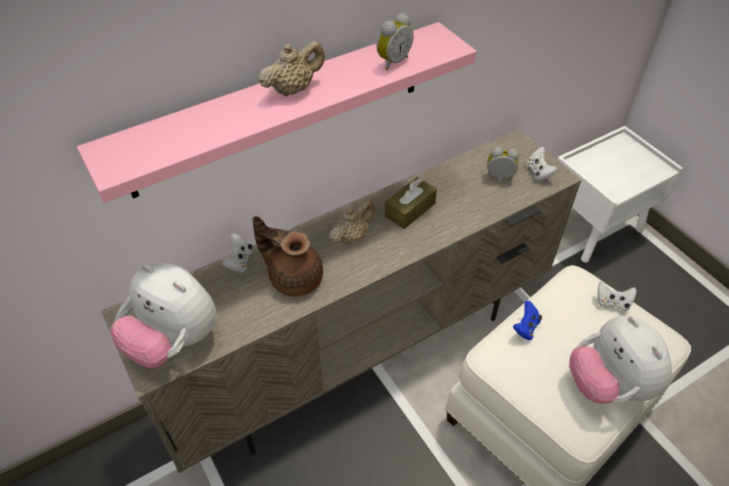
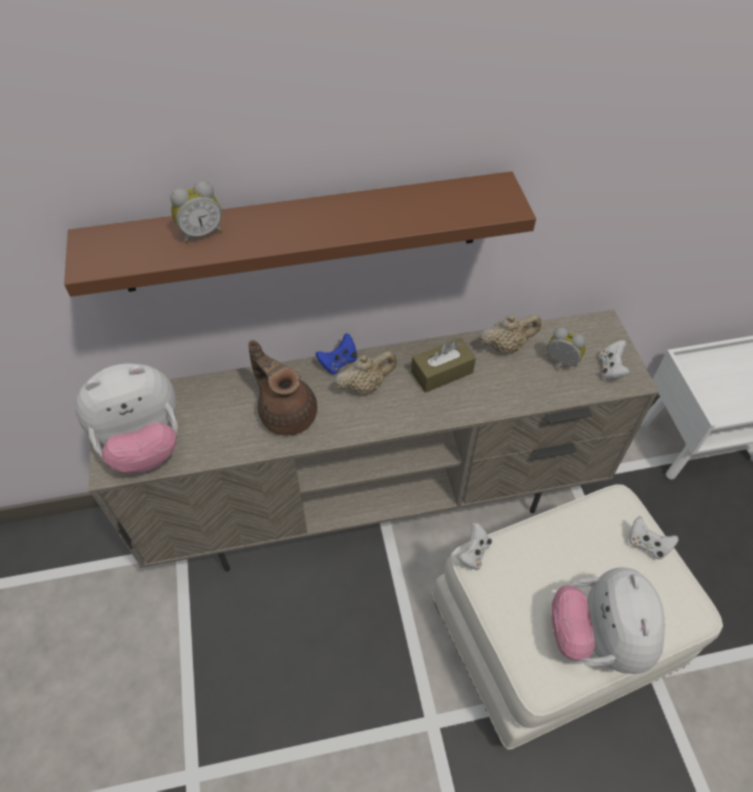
camera: 20 degrees right, 5 degrees up
pink shelf [77,22,477,203] -> brown shelf [64,171,536,297]
plush toy [110,263,217,368] -> plush toy turned 75 degrees counterclockwise [75,363,177,473]
white game controller [222,234,253,273] -> white game controller moved to [457,523,492,570]
beige teapot [259,41,325,97] -> beige teapot moved to [479,314,541,353]
alarm clock [377,13,413,70] -> alarm clock moved to [170,181,222,244]
blue game controller [513,301,542,340] -> blue game controller moved to [316,333,357,374]

